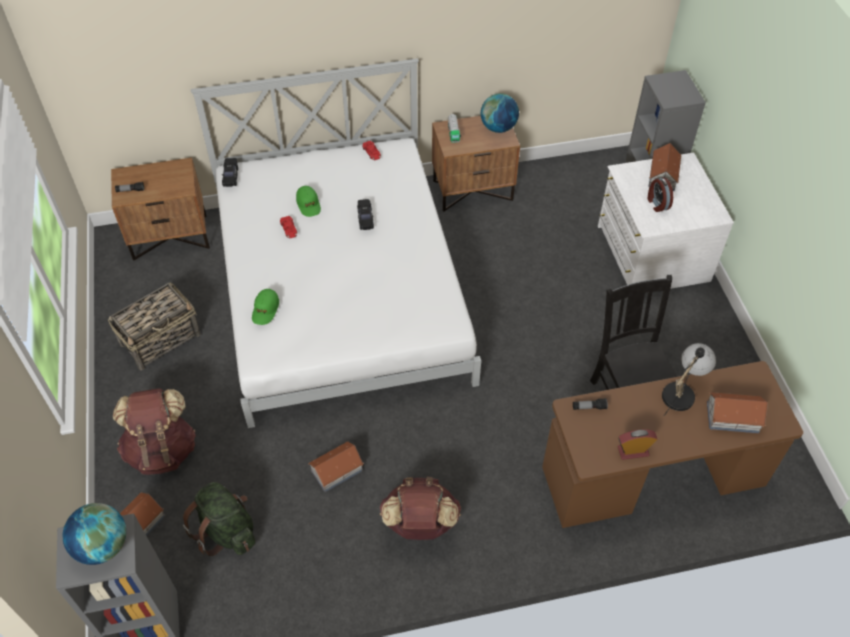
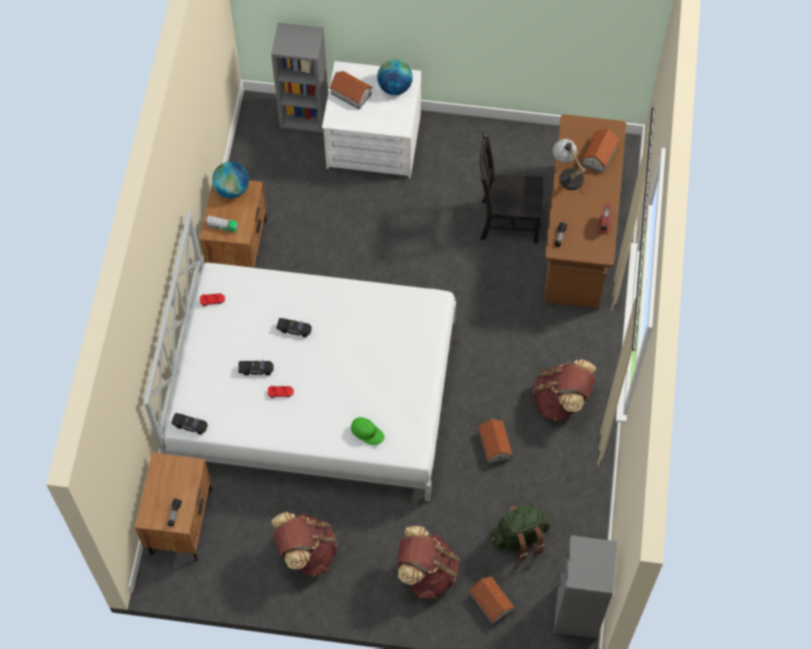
camera: 70 degrees left, 10 degrees up
globe [63,503,126,565] -> globe moved to [377,59,413,95]
basket [108,282,200,370] -> brown backpack [272,512,338,576]
green cap [296,186,321,217] -> black toy car [238,360,273,375]
alarm clock [648,177,673,212] -> none

